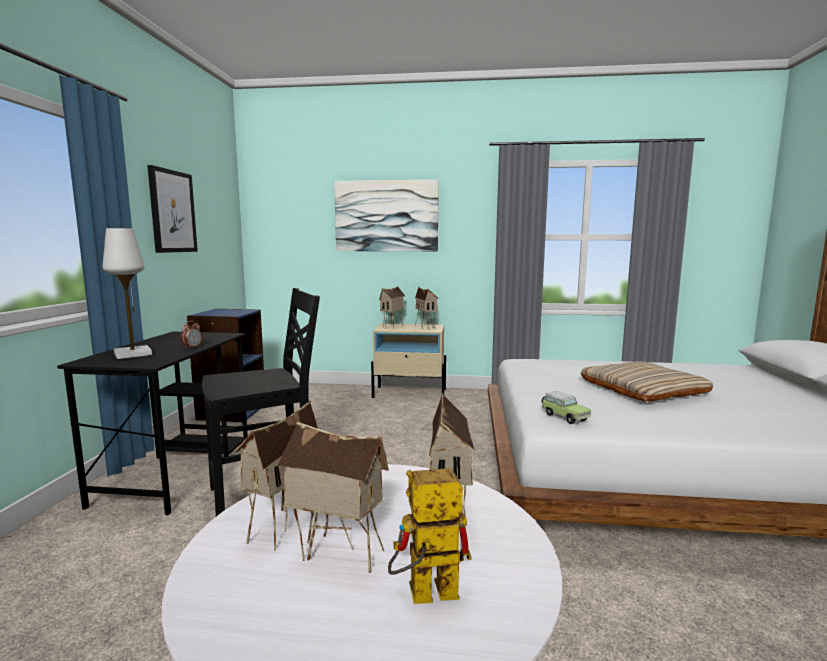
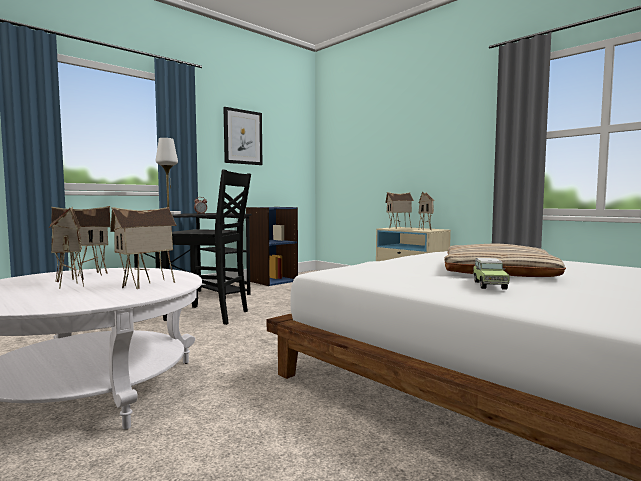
camera: 40 degrees right, 5 degrees down
picture [334,179,439,251] -> none
toy robot [388,468,472,604] -> none
toy car [542,391,591,424] -> toy car moved to [473,258,510,289]

